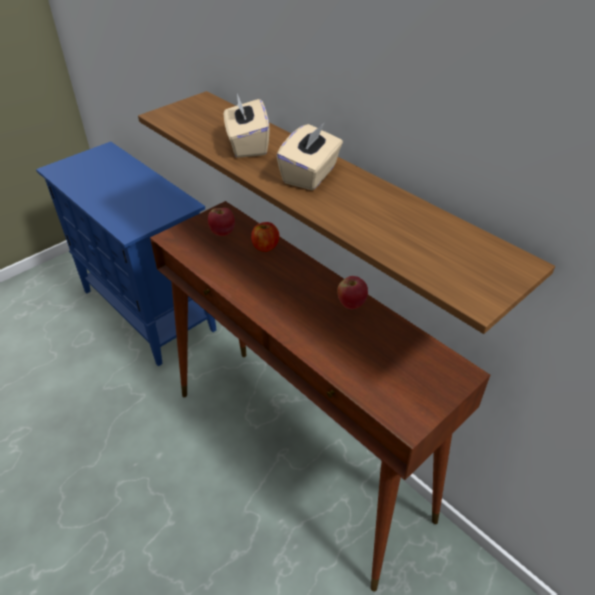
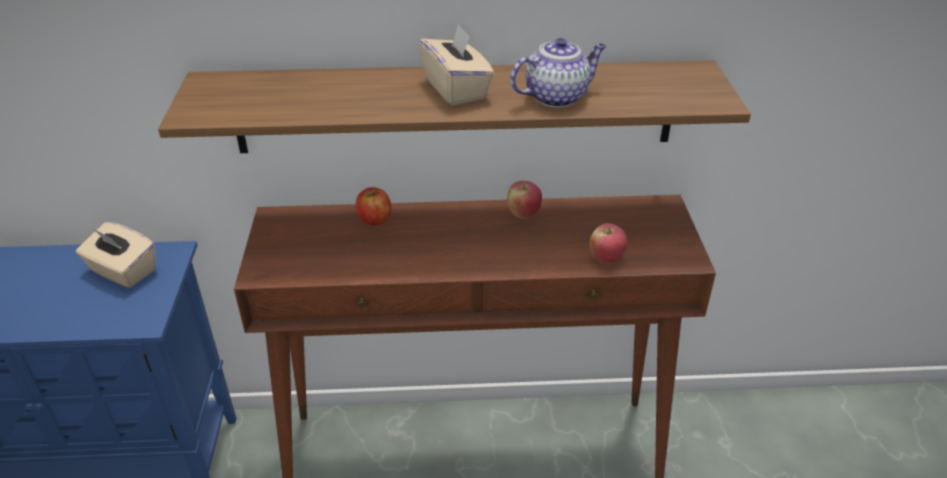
camera: 50 degrees left, 5 degrees down
apple [208,208,235,236] -> apple moved to [590,223,627,264]
beige tissue box [224,94,270,158] -> beige tissue box moved to [76,222,156,288]
none -> teapot [510,38,606,107]

